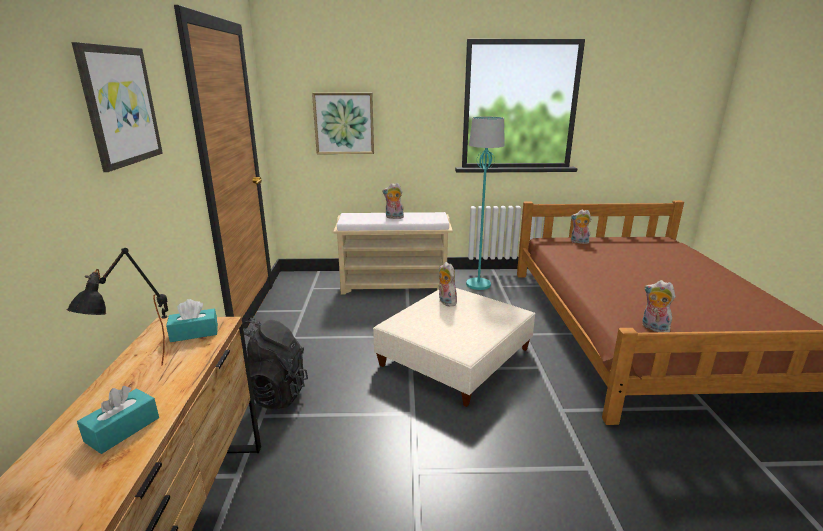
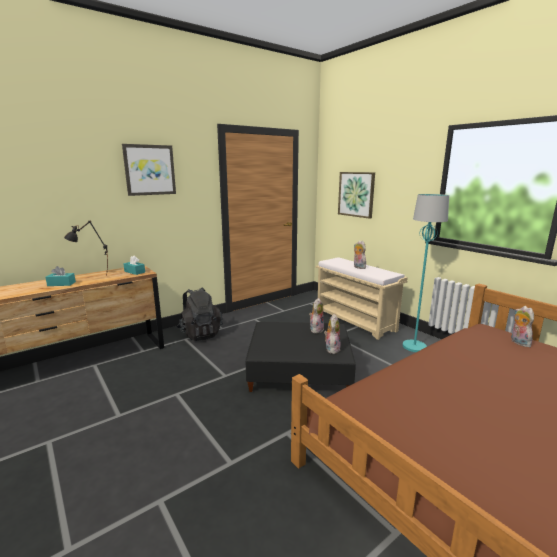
camera: 55 degrees right, 5 degrees down
beige ottoman [373,288,535,407] -> black ottoman [245,322,356,392]
plush toy [642,280,675,332] -> plush toy moved to [324,314,341,354]

